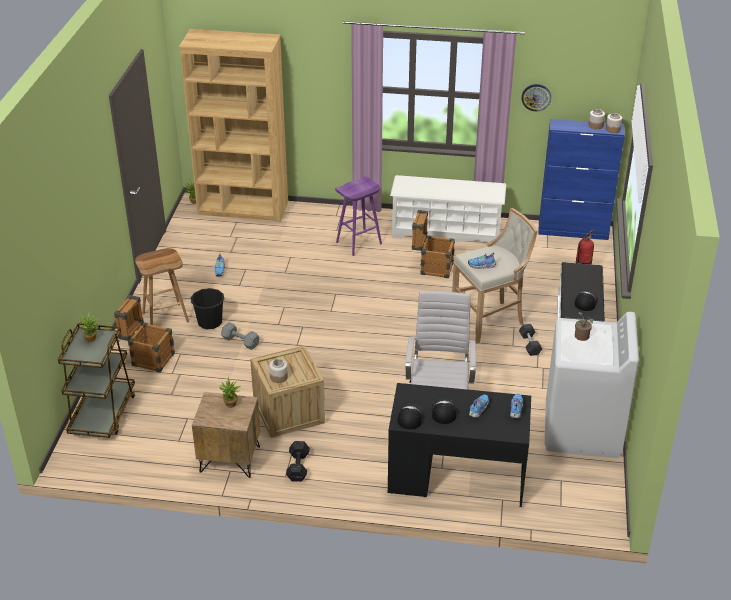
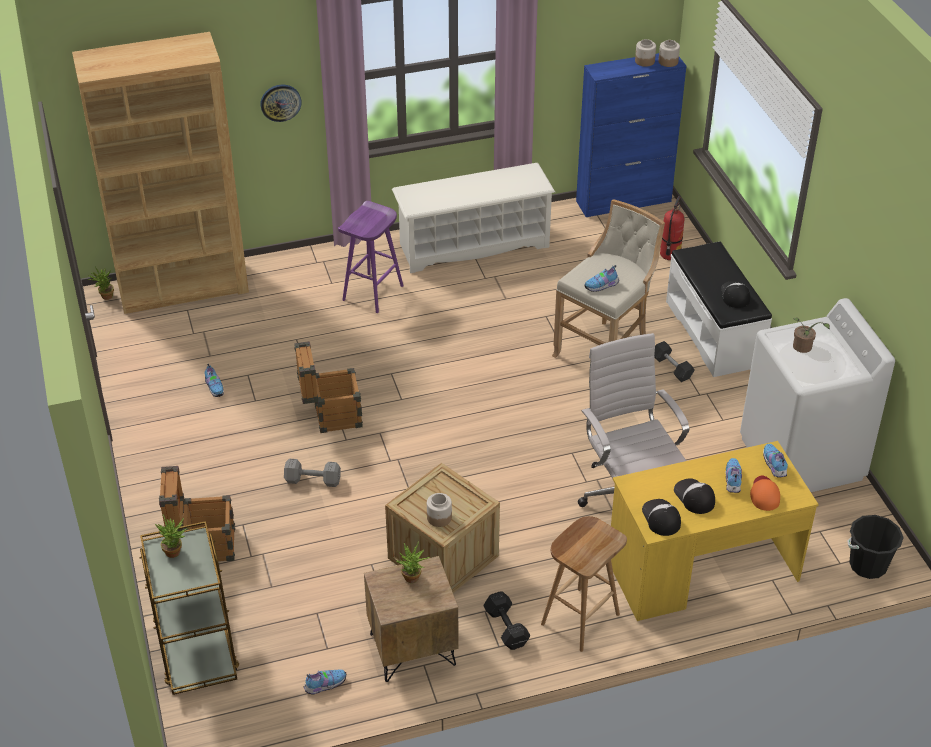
camera: 25 degrees left, 5 degrees up
brown stool [135,248,189,325] -> brown stool moved to [541,516,627,652]
black bucket [190,288,225,329] -> black bucket moved to [847,515,904,579]
black desk [388,383,531,507] -> yellow desk [611,441,819,621]
crate [412,210,455,278] -> crate moved to [294,341,363,433]
wall clock [522,84,551,111] -> wall clock moved to [261,85,302,122]
none -> shoe [304,669,346,695]
none -> orange cap [750,476,780,511]

